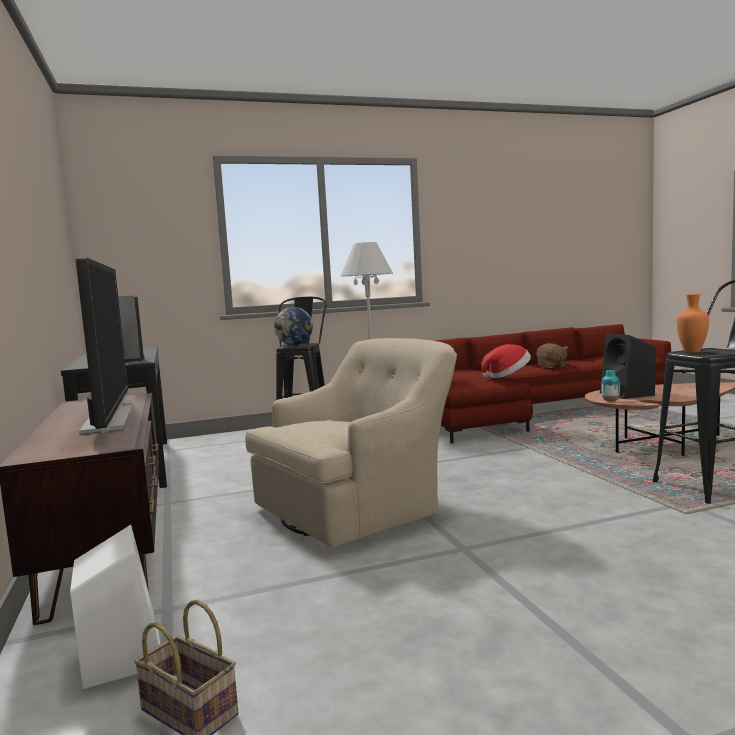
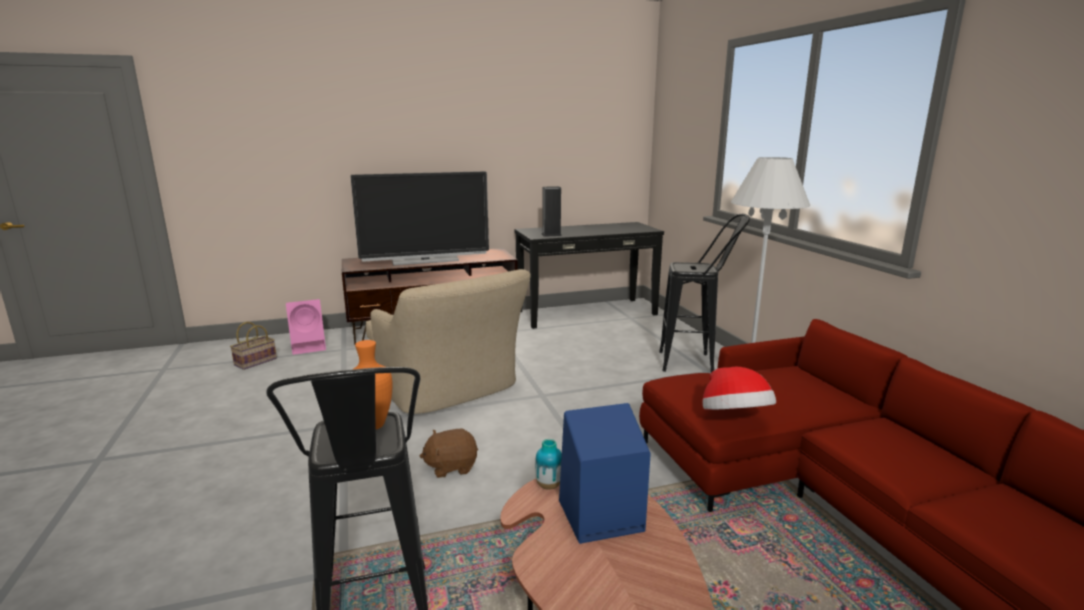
camera: 90 degrees right, 10 degrees up
white speaker [70,525,160,689] -> pink speaker [286,299,326,355]
globe [274,307,313,345] -> none
brown plush toy [536,343,568,368] -> brown plush toy moved to [420,429,478,478]
black speaker [600,333,656,399] -> blue speaker [559,403,651,544]

